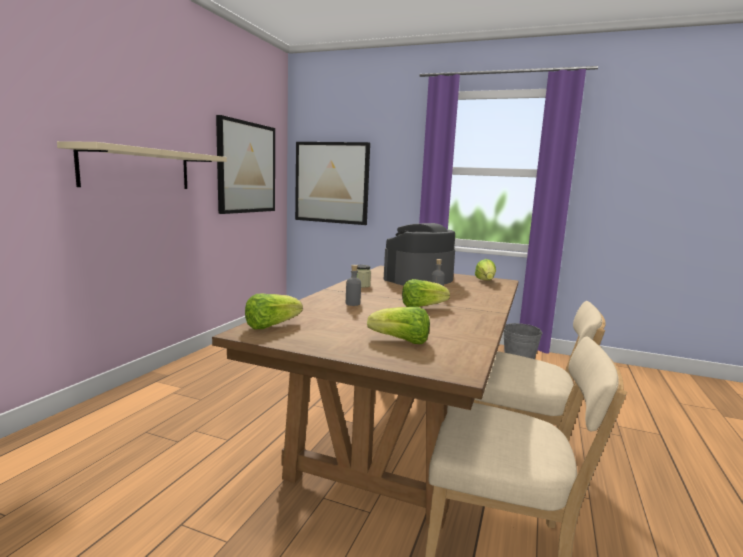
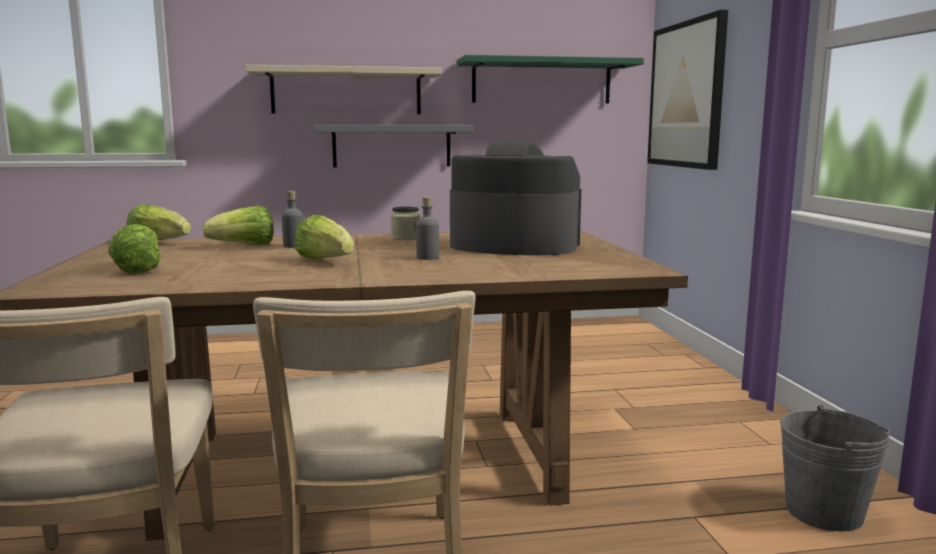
camera: 60 degrees right, 0 degrees up
picture [216,115,275,214] -> green shelf [457,55,644,103]
lettuce [475,259,496,280] -> lettuce moved to [202,206,274,245]
none -> grey shelf [313,125,474,167]

